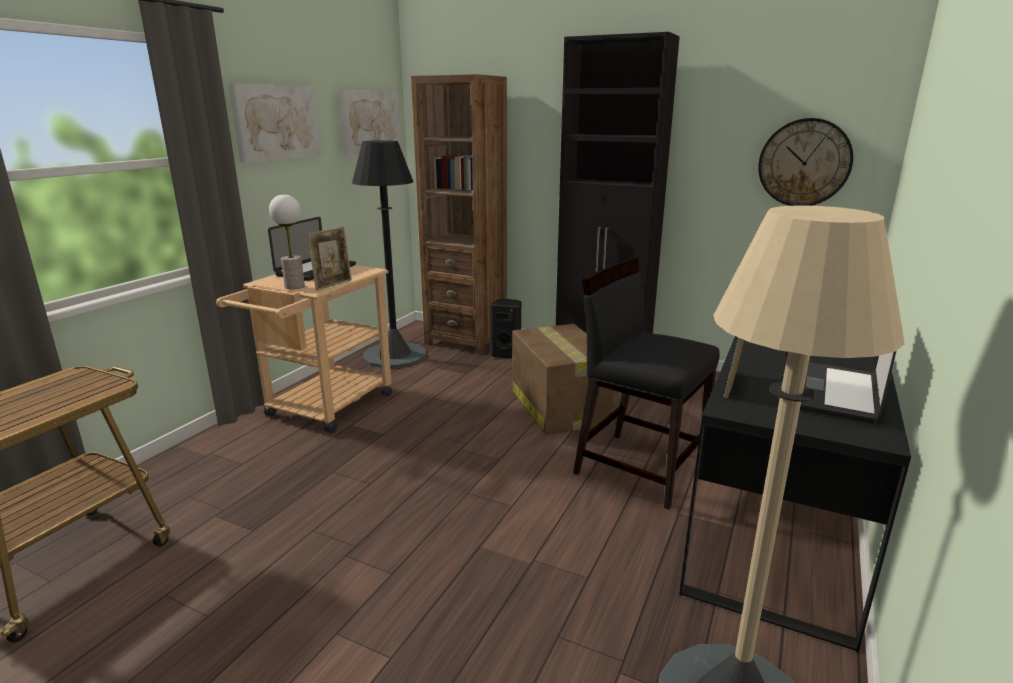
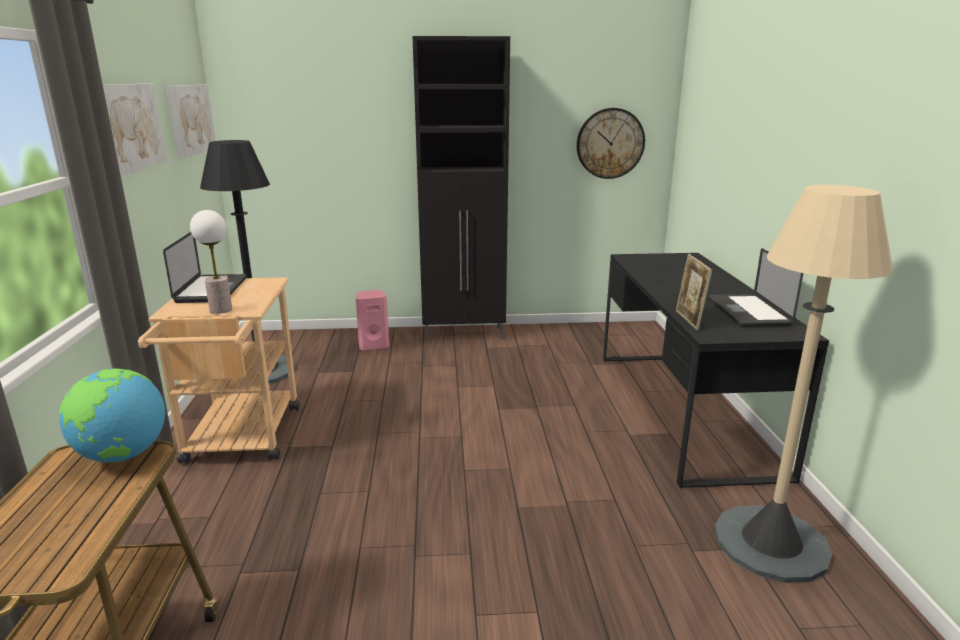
camera: 30 degrees left, 0 degrees up
picture frame [307,227,352,291] -> none
brown bookcase [411,74,507,355] -> none
black speaker [490,299,521,359] -> pink speaker [356,290,389,350]
cardboard box [512,324,615,435] -> none
black chair [573,258,720,510] -> none
none -> globe [59,368,165,462]

